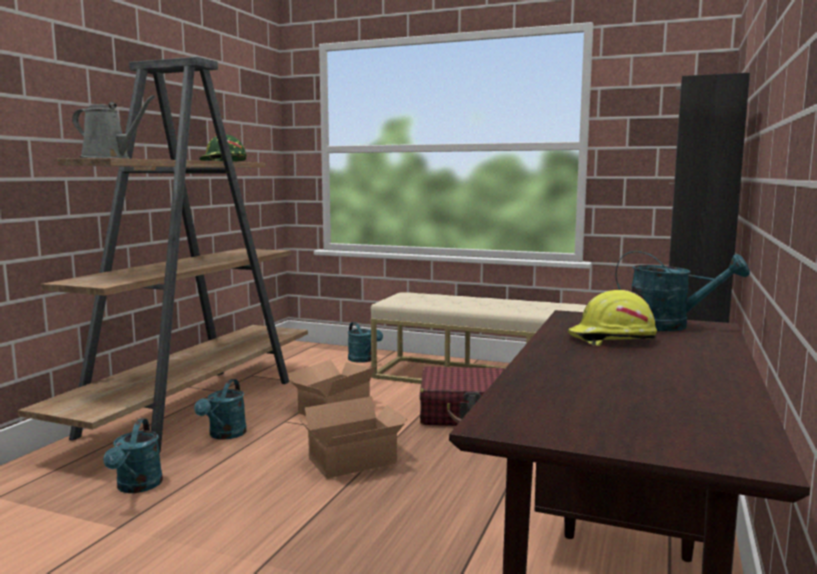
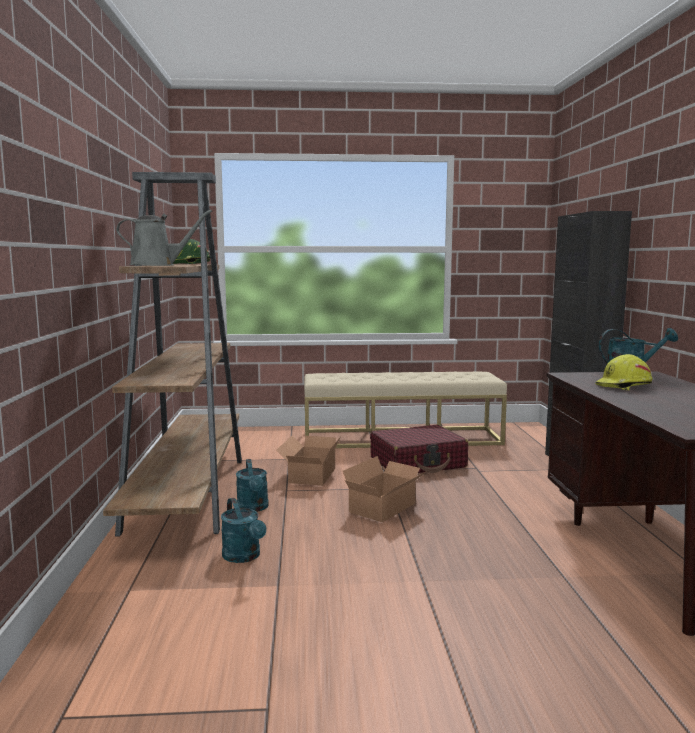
camera: 25 degrees left, 0 degrees up
turquoise watering can [348,322,383,363] -> none

